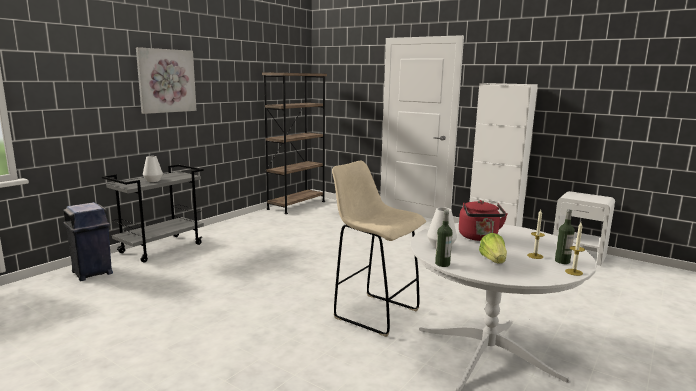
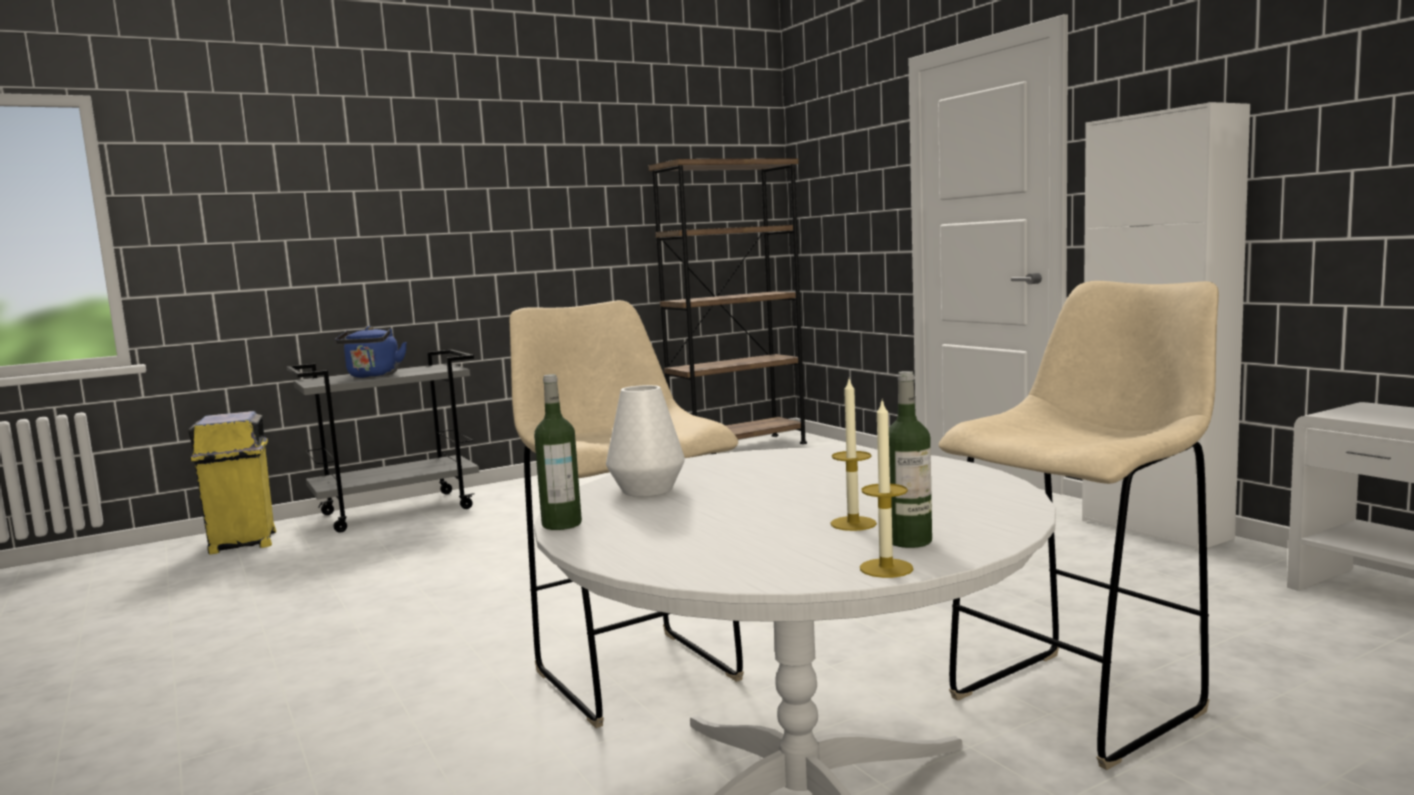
camera: 25 degrees right, 5 degrees down
blue trash can [63,202,113,281] -> yellow trash can [188,411,276,554]
picture [136,47,197,114] -> none
white vase [143,156,163,182] -> blue kettle [335,326,407,378]
red kettle [459,200,508,241] -> none
lettuce [479,233,507,264] -> none
none -> beige stool [939,281,1219,770]

